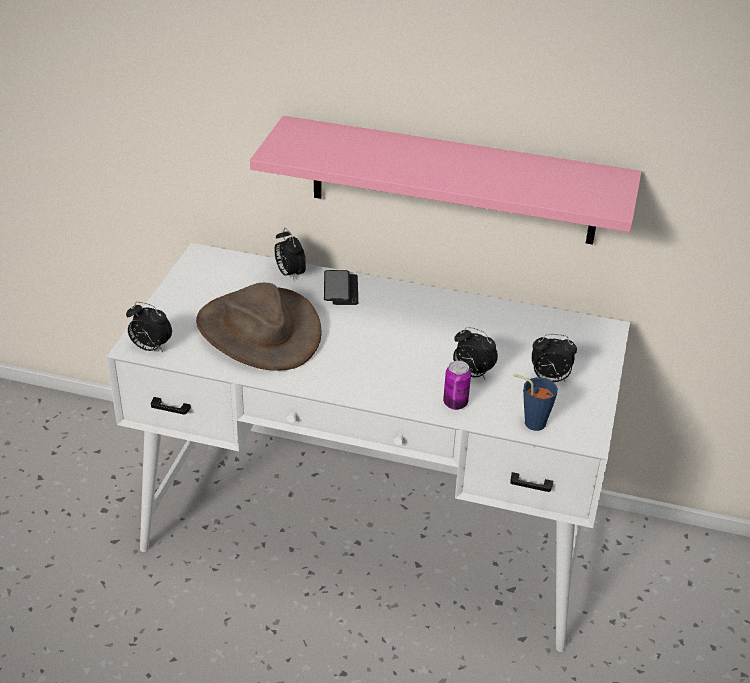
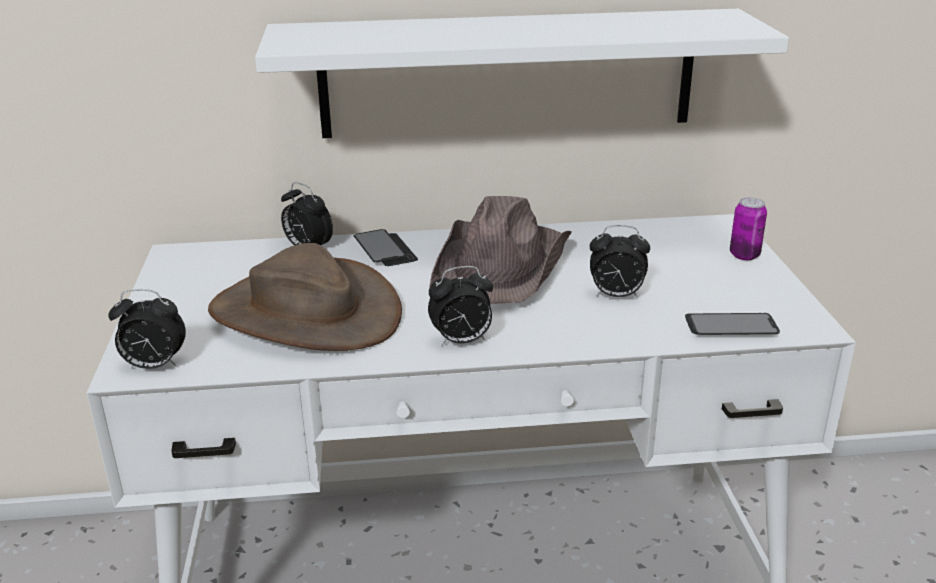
camera: 20 degrees left, 10 degrees down
pink shelf [250,116,642,245] -> white shelf [255,9,789,138]
can [443,361,471,410] -> can moved to [730,197,767,260]
blue cup [513,374,558,431] -> phone [685,313,780,335]
alarm clock [532,334,577,382] -> alarm clock moved to [428,266,493,346]
none -> brown hat [429,196,572,304]

